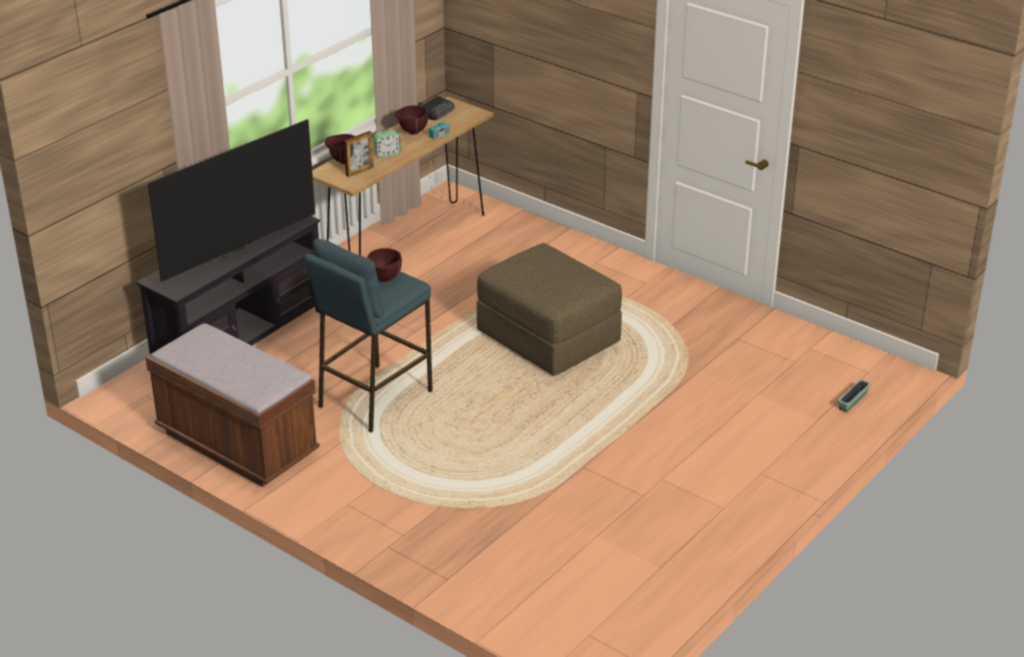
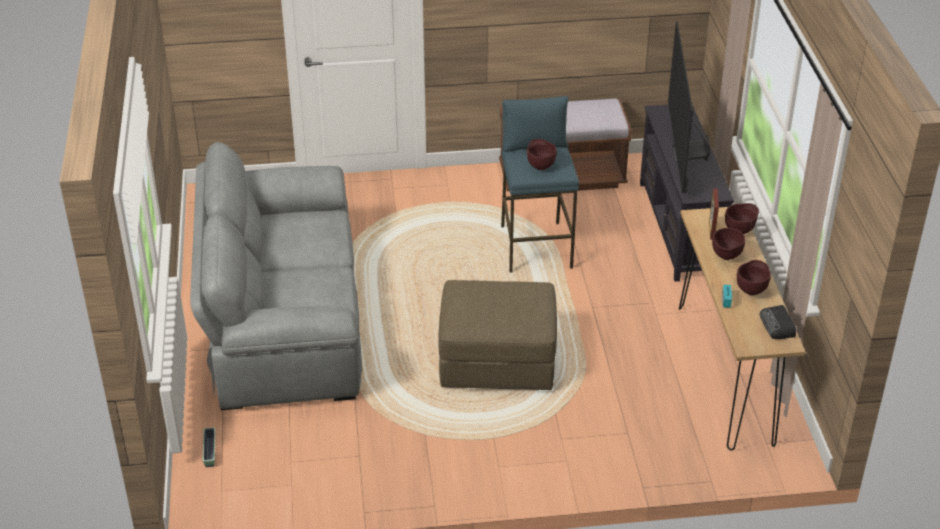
camera: 135 degrees right, 5 degrees up
alarm clock [373,130,401,158] -> brown bowl [712,228,745,260]
none -> grey sofa [190,142,362,410]

